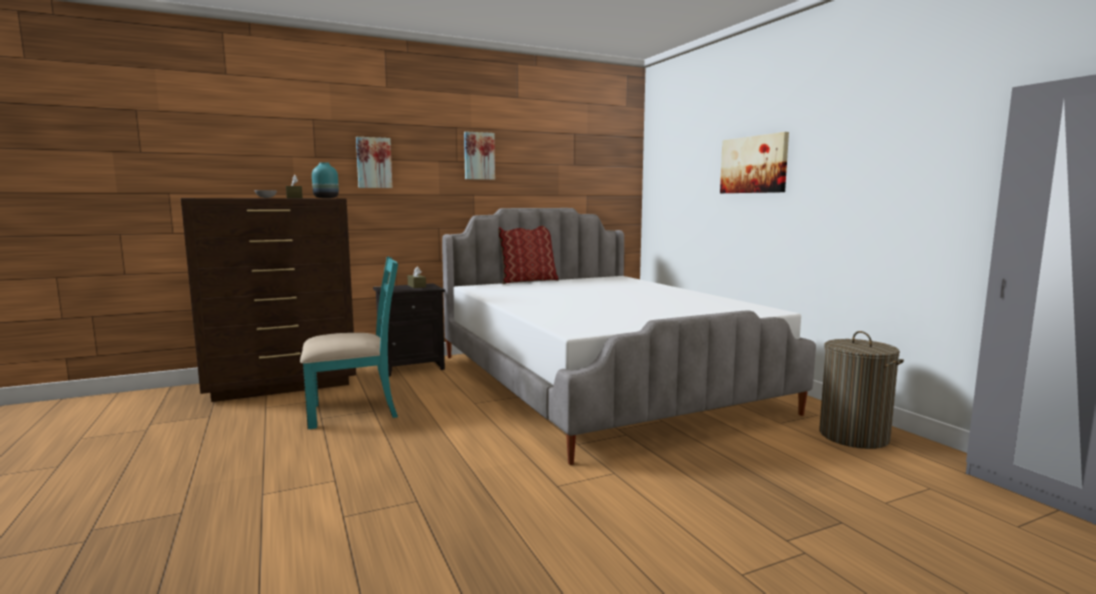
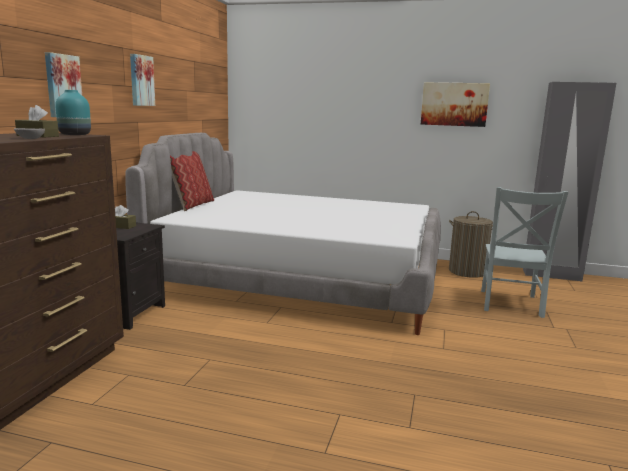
camera: 50 degrees left, 5 degrees up
turquoise chair [300,256,398,429] -> none
picture [720,132,789,193] -> picture moved to [421,82,490,127]
none -> grey chair [481,187,569,318]

